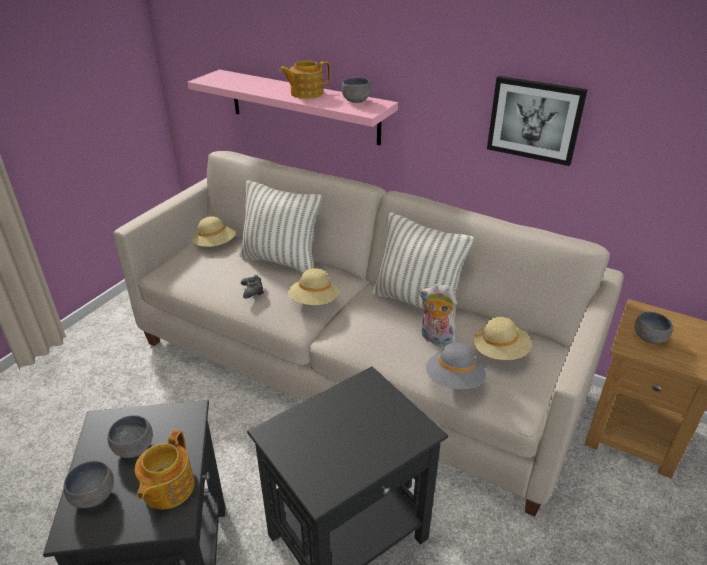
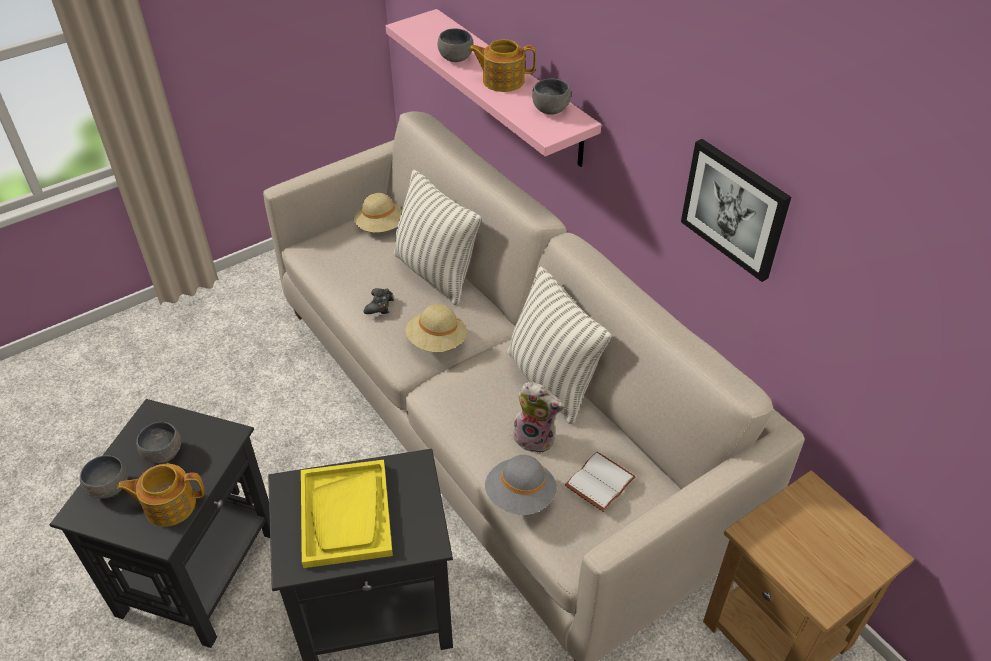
camera: 25 degrees right, 10 degrees up
teapot [135,430,195,509] -> teapot turned 45 degrees clockwise [117,464,204,527]
plush toy [419,283,457,347] -> plush toy turned 150 degrees clockwise [513,382,564,454]
beige hat [472,317,531,360] -> white book [565,452,636,512]
grey bowl [634,312,673,344] -> grey bowl moved to [438,28,473,62]
none -> yellow tray [301,460,393,568]

